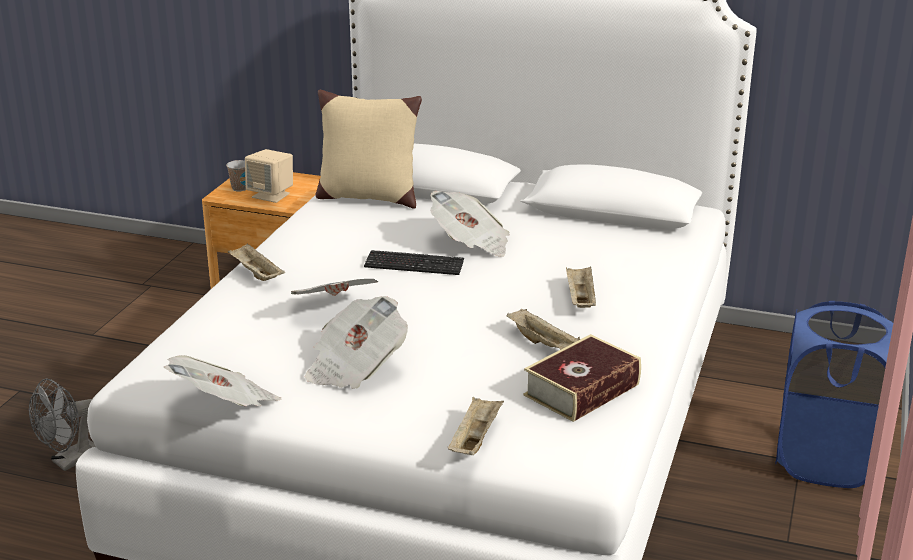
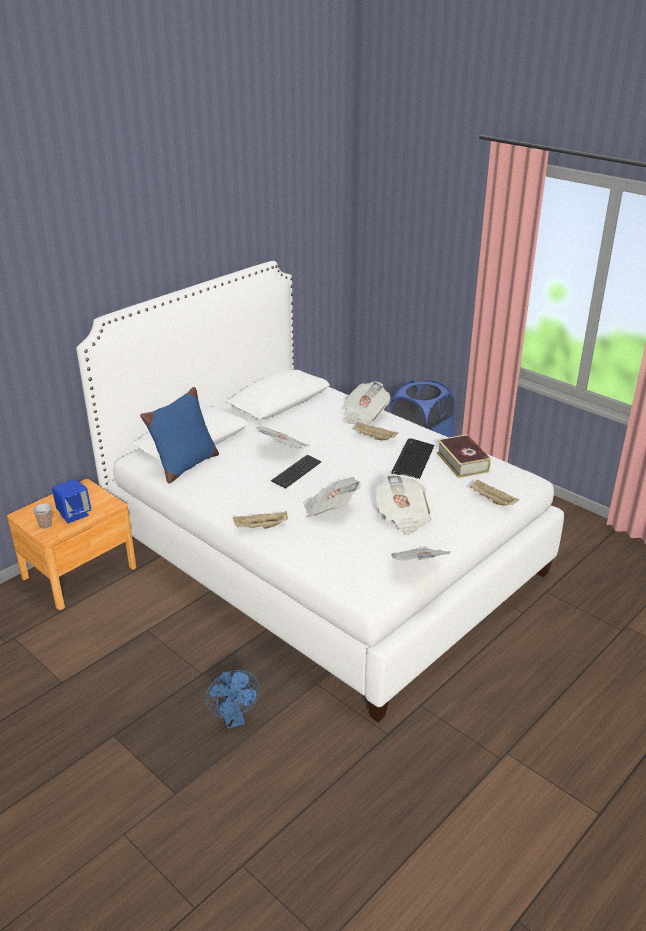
camera: 65 degrees left, 5 degrees up
grey fan [29,378,96,471] -> blue fan [206,670,260,729]
beige speaker [245,149,293,203] -> blue speaker [52,479,91,524]
beige pillow [316,90,422,208] -> blue pillow [140,387,219,483]
beige tray [507,309,580,349] -> keyboard [391,438,434,479]
none -> newspaper [343,382,390,425]

